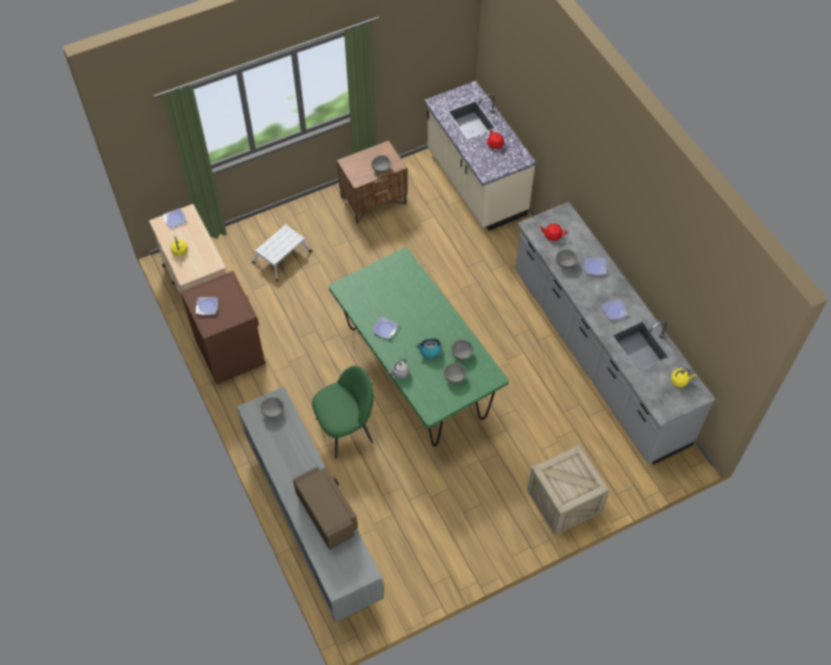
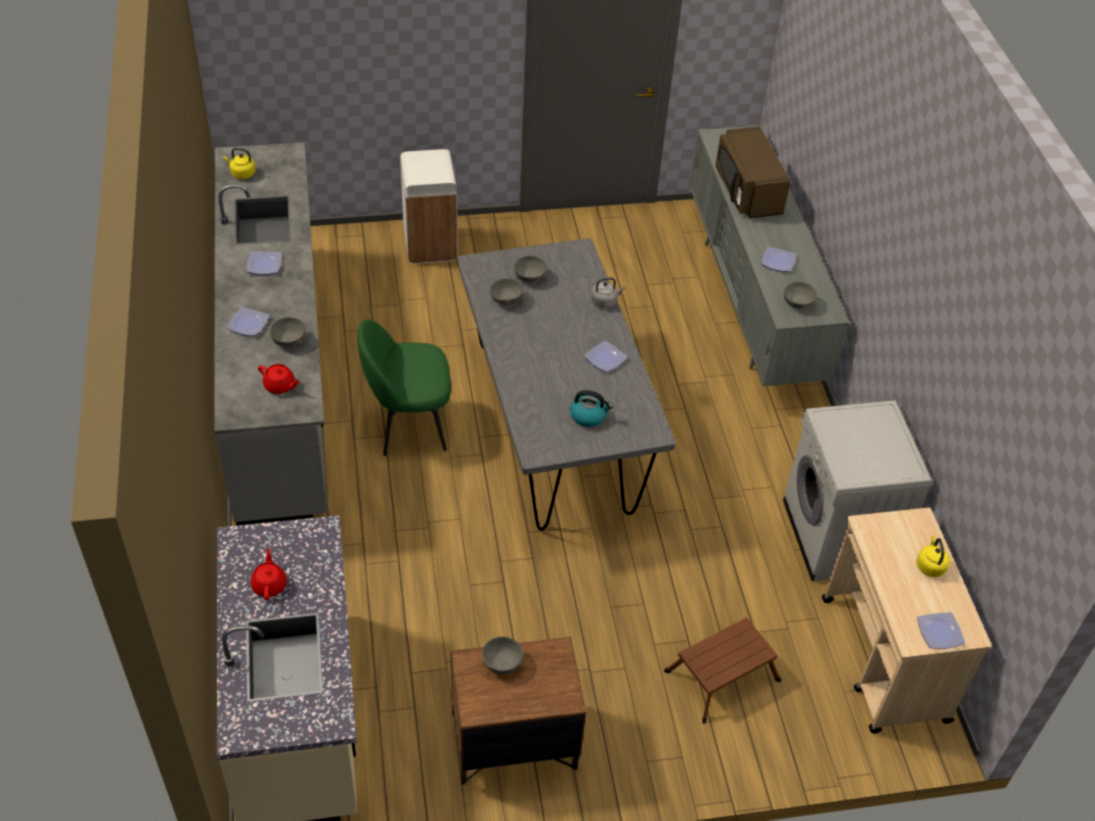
camera: 165 degrees left, 10 degrees down
brown washing machine [180,271,265,385] -> white washing machine [783,400,932,581]
plate [196,297,218,315] -> plate moved to [762,247,796,272]
white step ladder [252,224,312,282] -> brown step ladder [664,617,781,724]
green chair [312,366,374,459] -> green chair moved to [357,319,451,456]
green dining table [329,247,509,447] -> grey dining table [457,238,676,530]
kettle [416,338,442,359] -> kettle moved to [570,390,613,427]
crate [527,444,609,536] -> white trash can [400,149,457,264]

